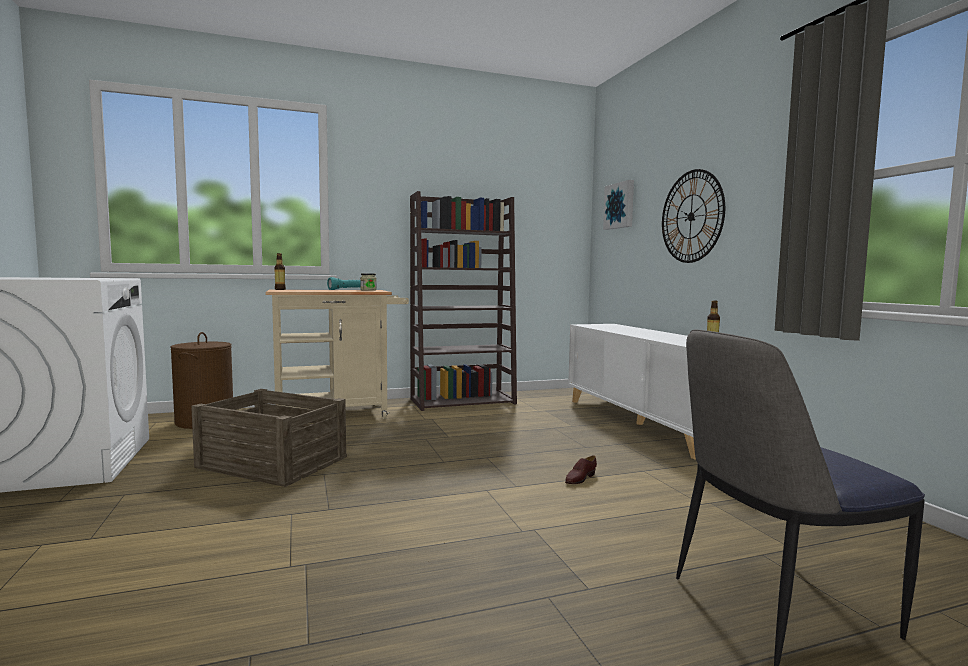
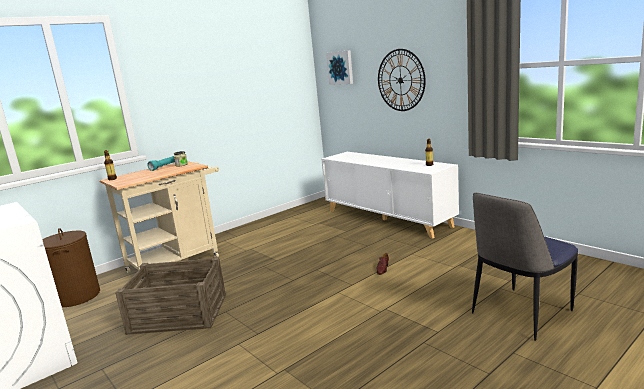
camera: 20 degrees left, 10 degrees up
brown bookcase [410,191,517,411] -> none

